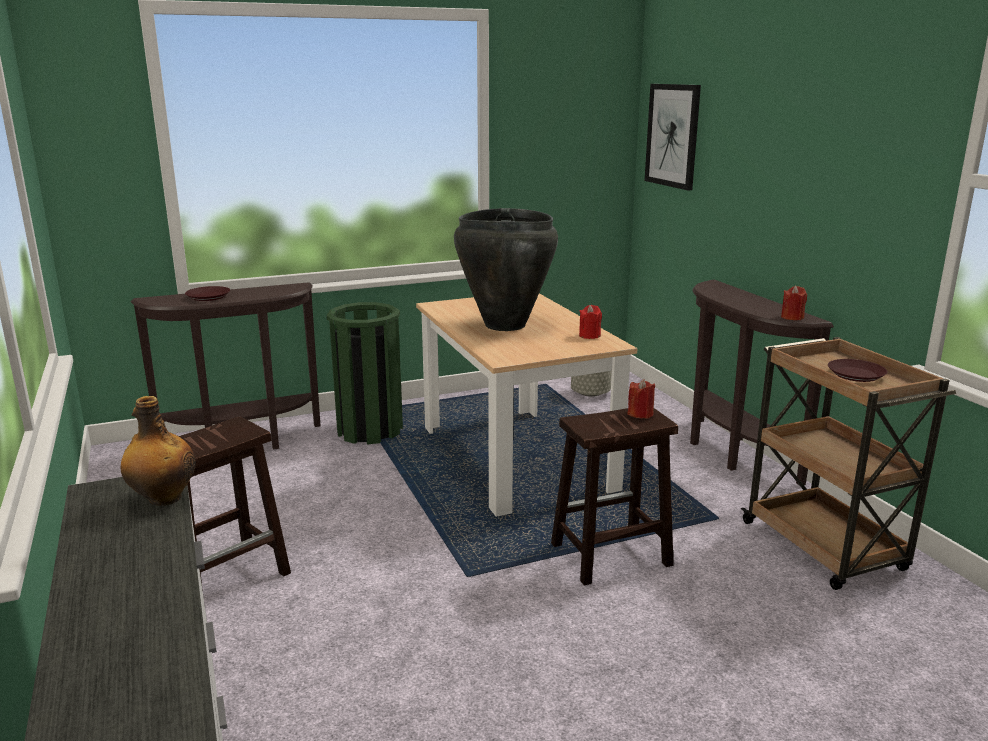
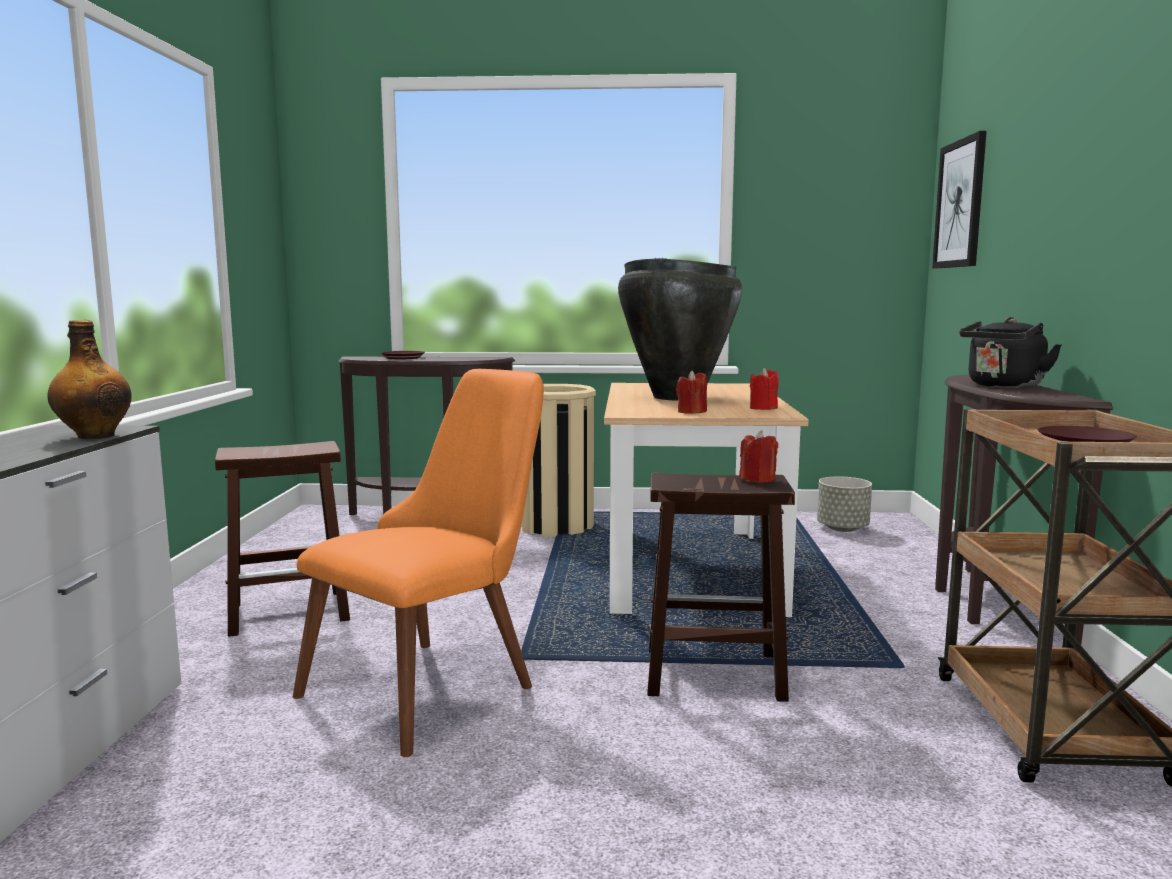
camera: 25 degrees right, 10 degrees down
green trash can [326,302,403,445] -> beige trash can [521,384,596,537]
red candle [781,286,807,320] -> red candle moved to [676,370,707,414]
none -> orange chair [293,369,544,757]
none -> black kettle [959,317,1062,388]

